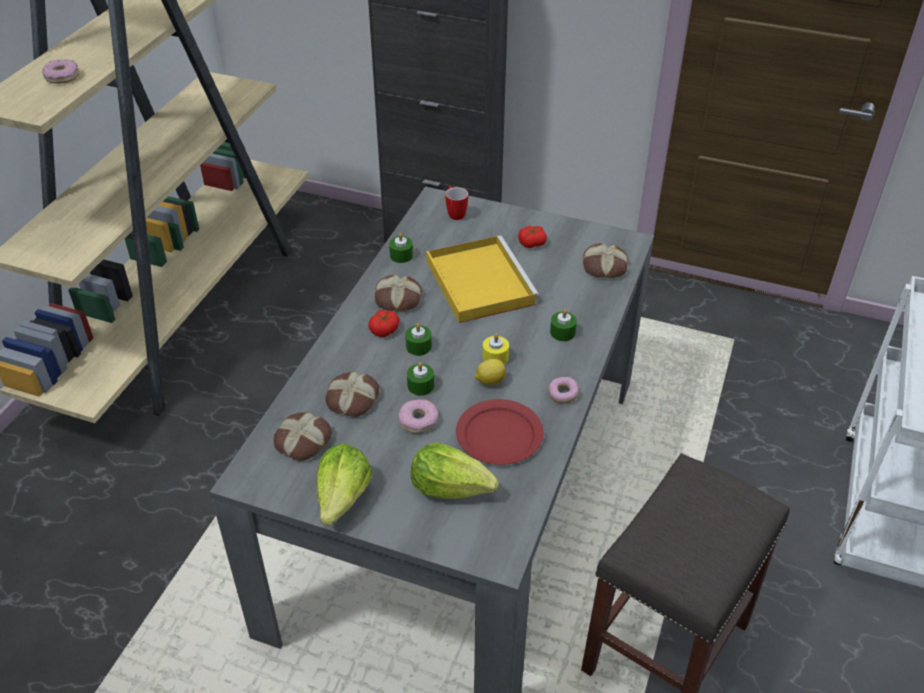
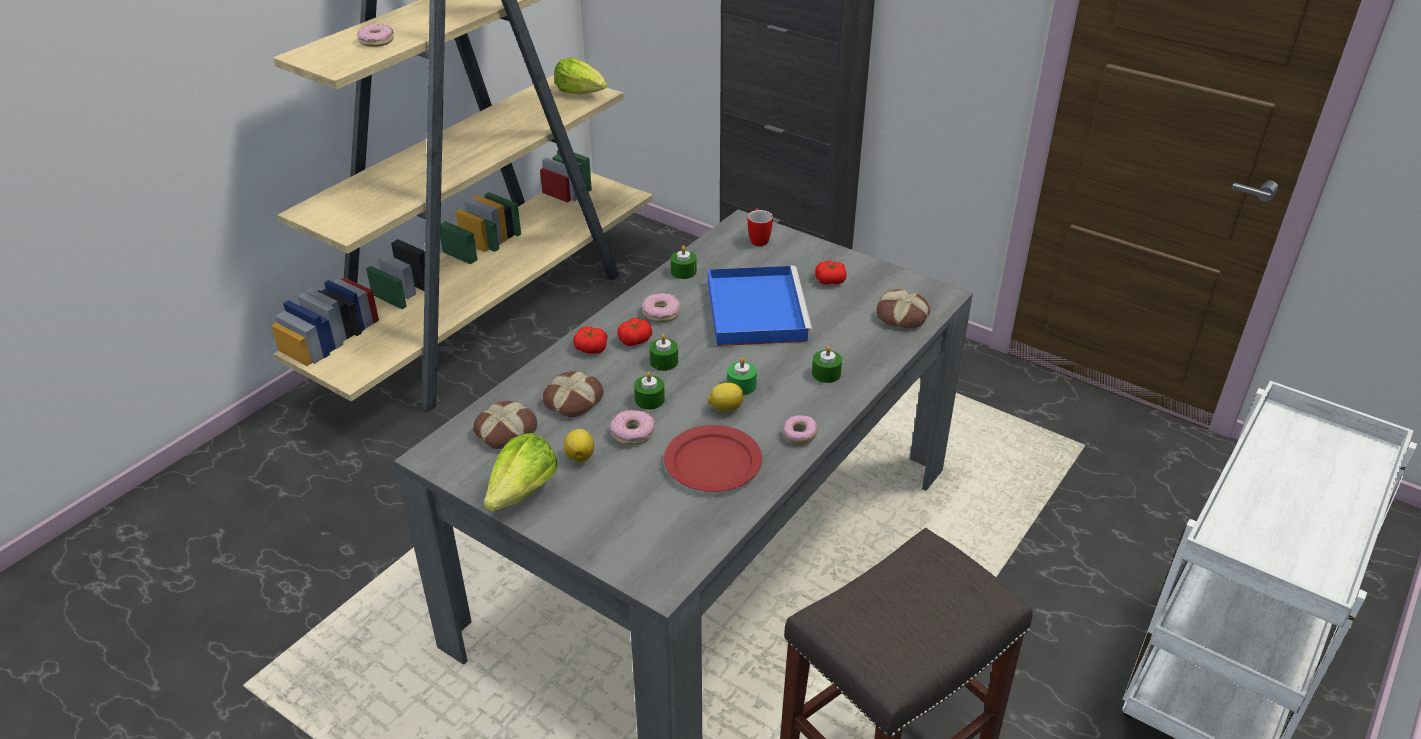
camera: 15 degrees right, 5 degrees down
bread [375,274,422,311] -> donut [642,293,680,322]
lettuce [411,442,499,499] -> lettuce moved to [554,57,607,94]
yellow tray [426,235,539,323] -> blue tray [708,265,813,346]
yellow candle [483,334,509,364] -> green candle [727,358,757,395]
none -> lemon [564,429,594,462]
none -> tomato [573,326,608,354]

